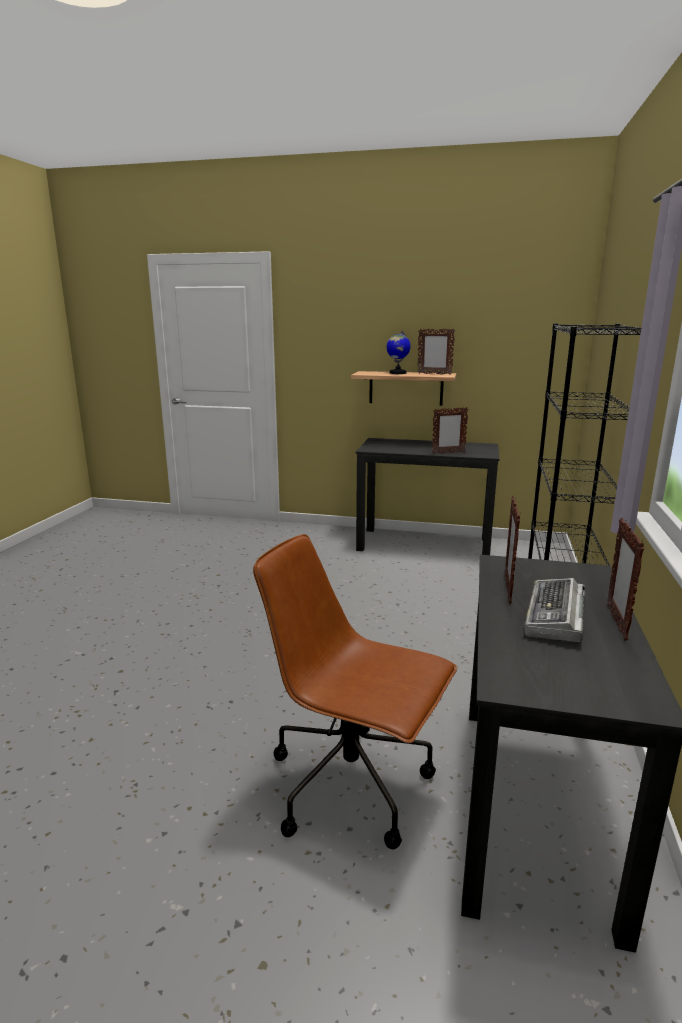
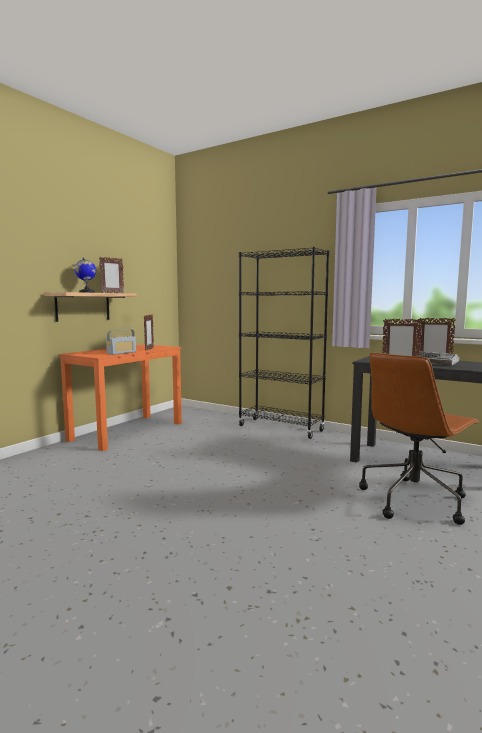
camera: 70 degrees left, 10 degrees down
black desk [356,438,499,555] -> orange desk [59,344,182,451]
none -> radio [106,329,136,355]

